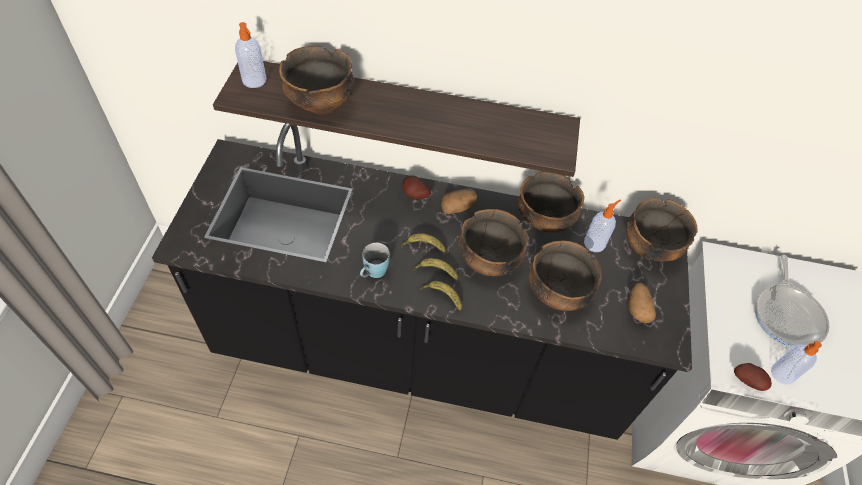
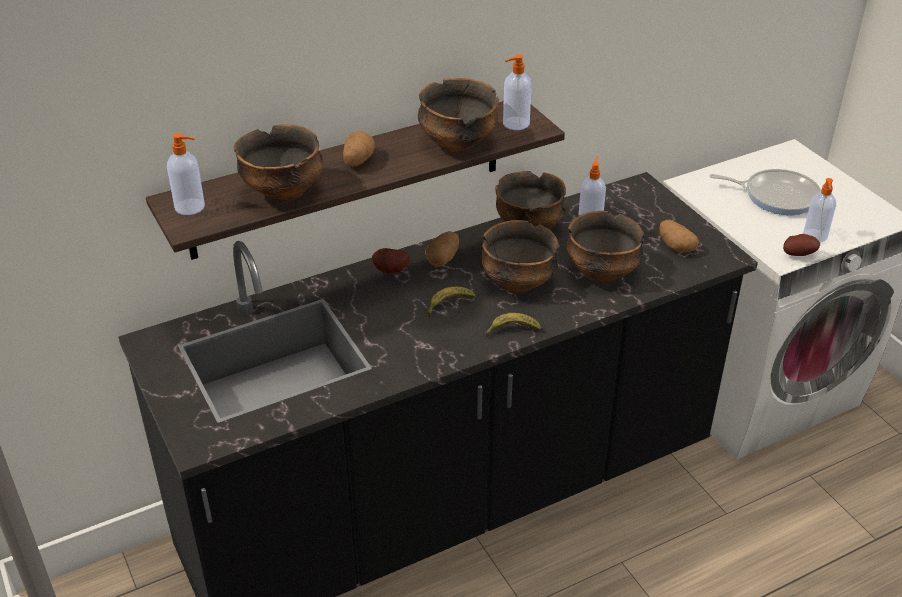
camera: 35 degrees left, 15 degrees down
blue mug [360,243,390,278] -> none
banana [412,258,458,280] -> none
bowl [626,198,698,262] -> bowl moved to [418,78,499,152]
frying pan [755,255,830,348] -> frying pan turned 45 degrees counterclockwise [709,169,821,215]
none -> potato [343,131,375,167]
none -> soap dispenser [503,54,532,130]

